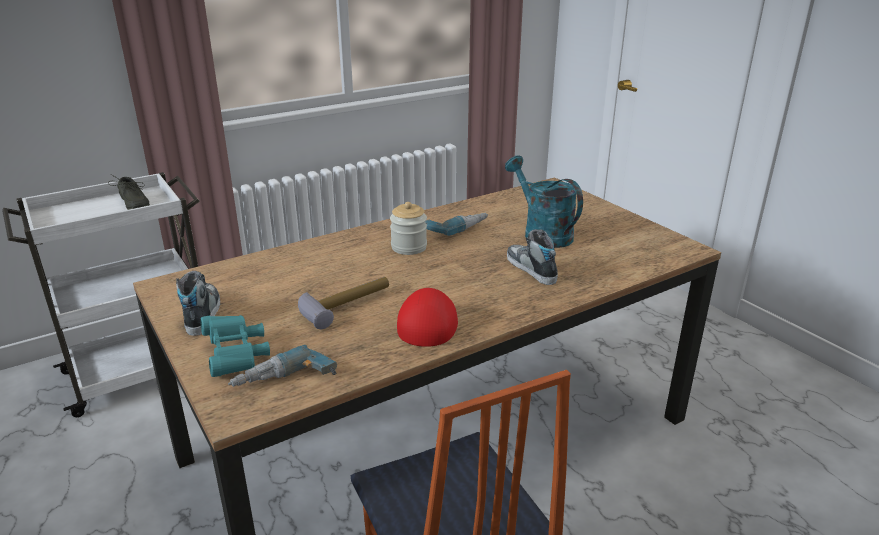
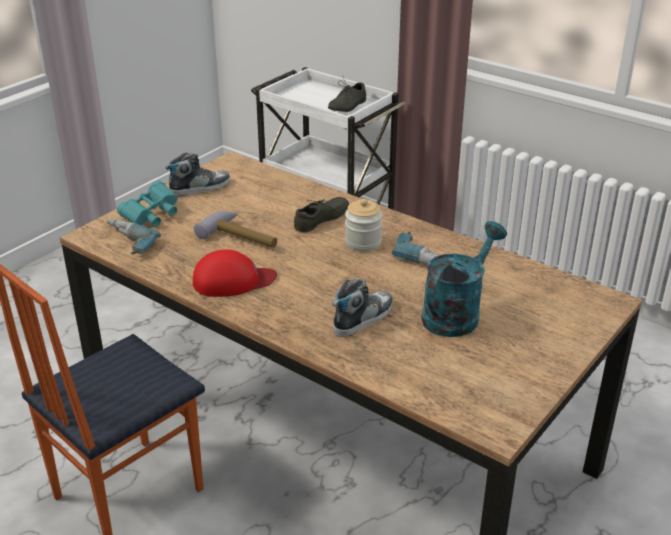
camera: 70 degrees right, 5 degrees up
none -> grey shoe [294,197,349,232]

